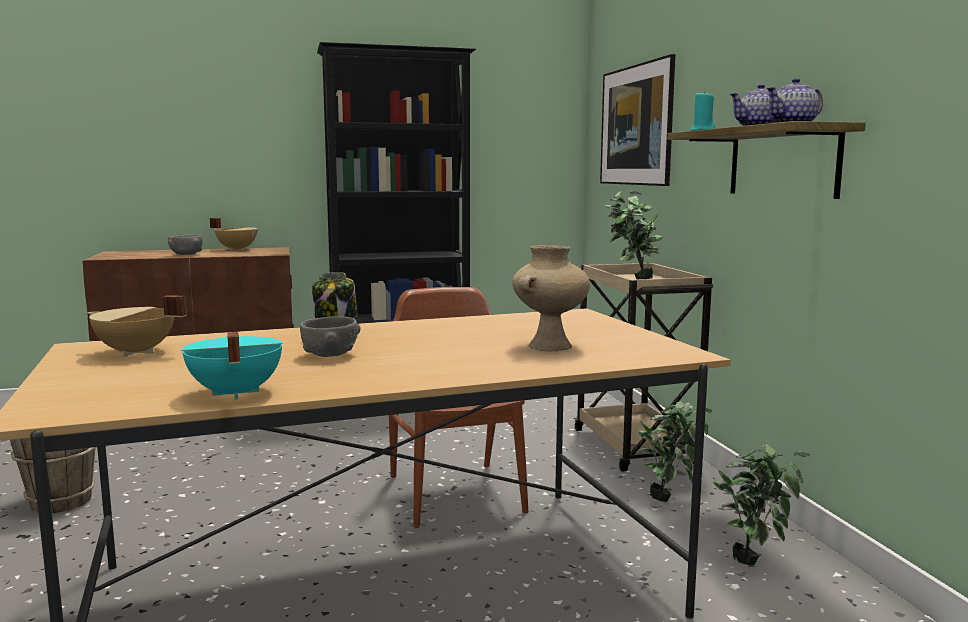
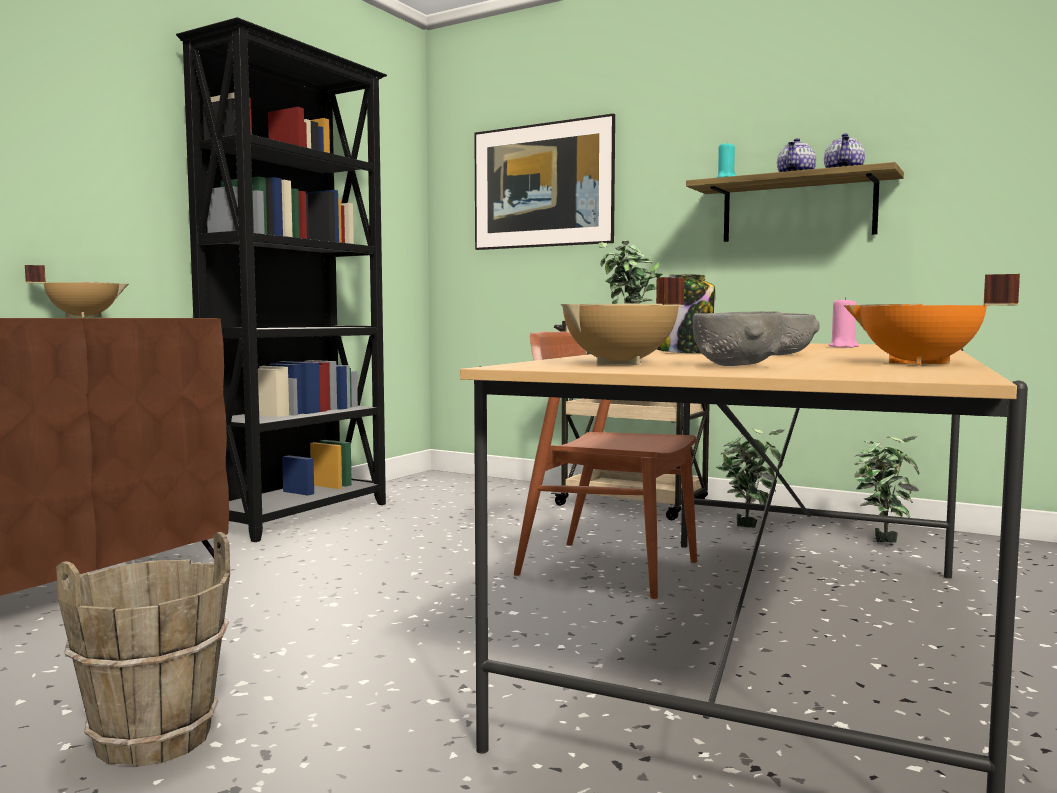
camera: 45 degrees left, 5 degrees down
grey bowl [168,235,203,255] -> grey bowl moved to [693,311,783,366]
turquoise cooking pot [181,332,283,399] -> orange cooking pot [843,274,1020,365]
beige vase [512,245,590,351] -> pink candle [829,297,859,348]

